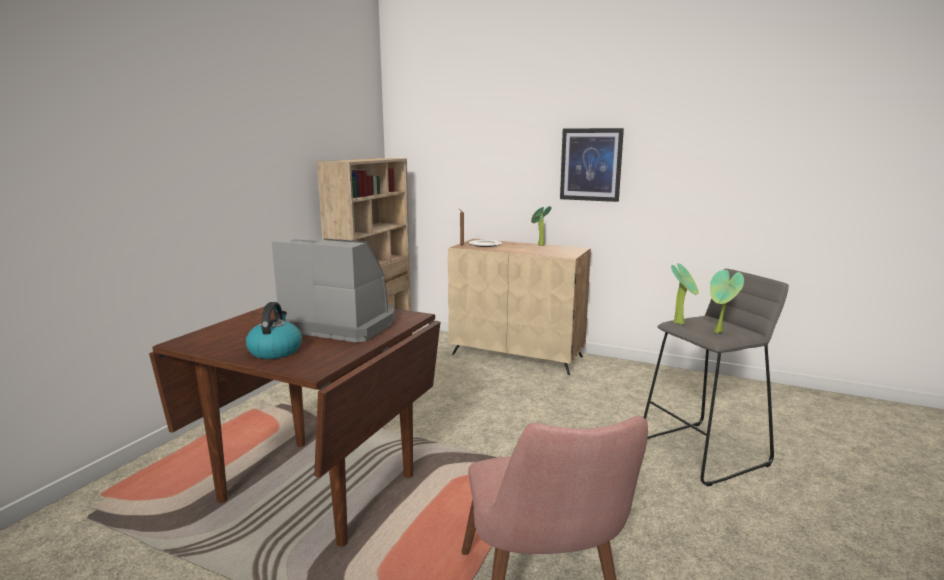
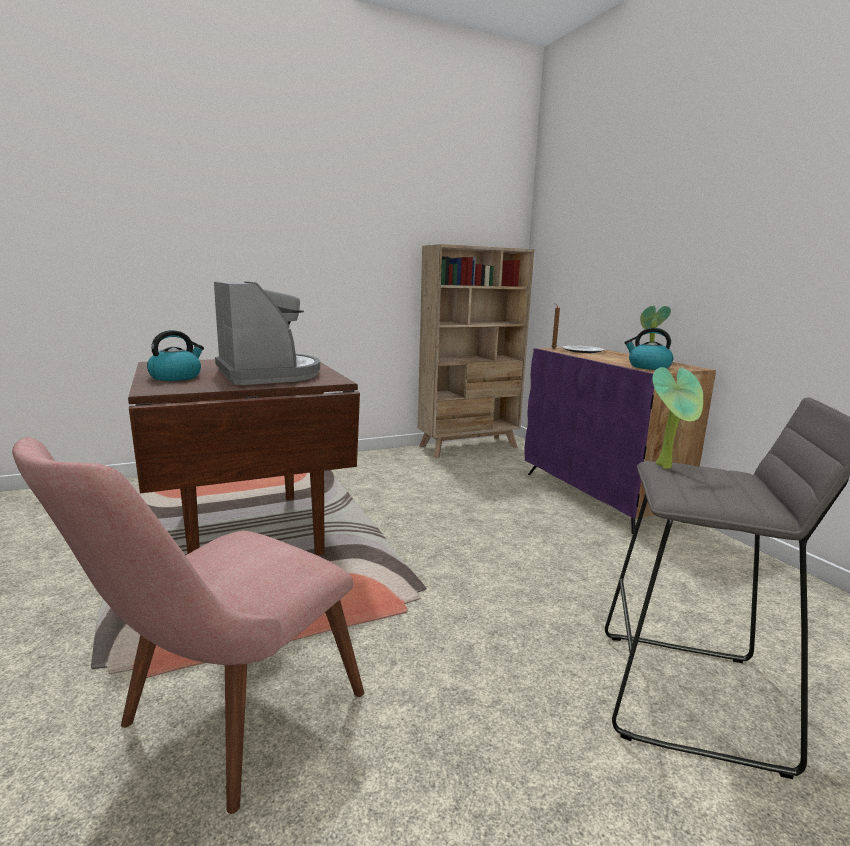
camera: 40 degrees right, 0 degrees up
beige cabinet [448,239,591,375] -> purple cabinet [525,347,716,534]
picture [560,128,624,202] -> none
potted plant [710,270,744,333] -> none
none -> kettle [624,328,673,370]

